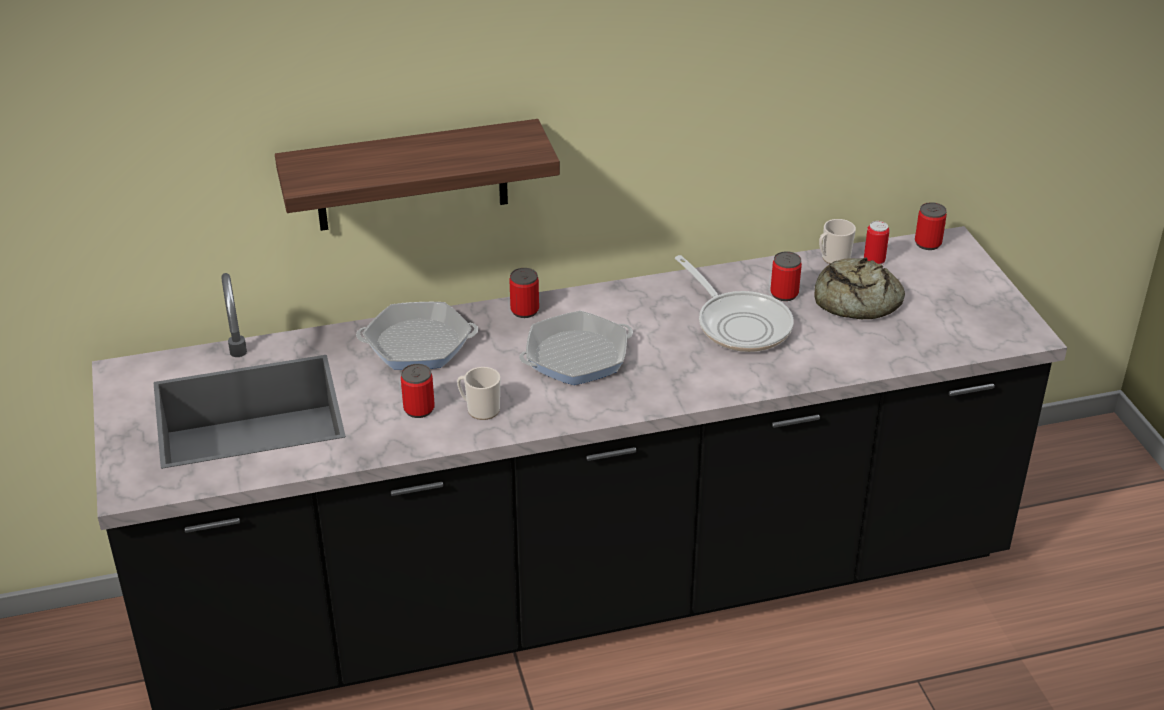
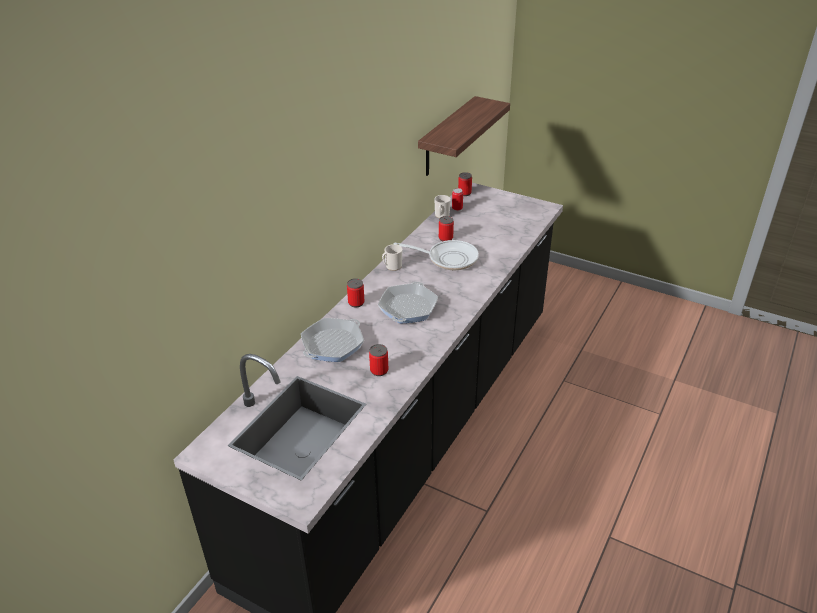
camera: 45 degrees left, 0 degrees up
shelf [275,119,560,231] -> shelf moved to [418,96,510,176]
mug [457,367,500,420] -> mug moved to [382,244,403,271]
bread [814,257,905,319] -> none

